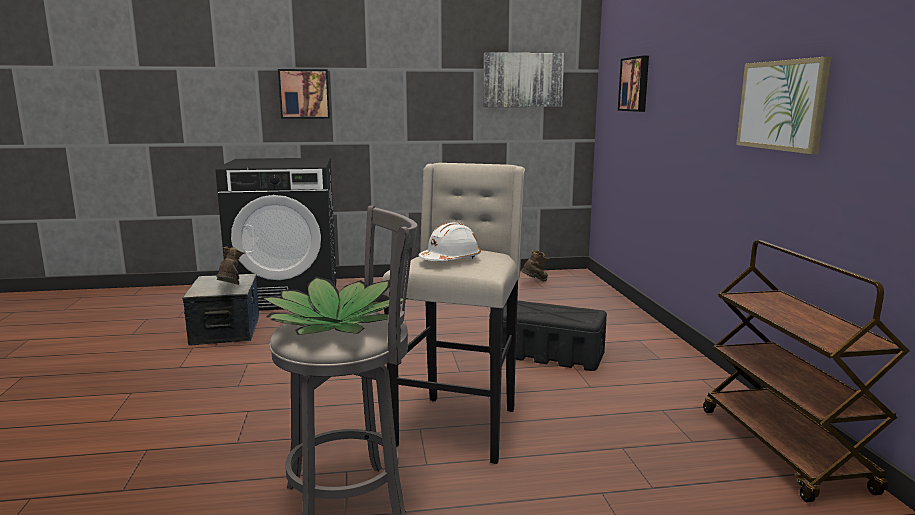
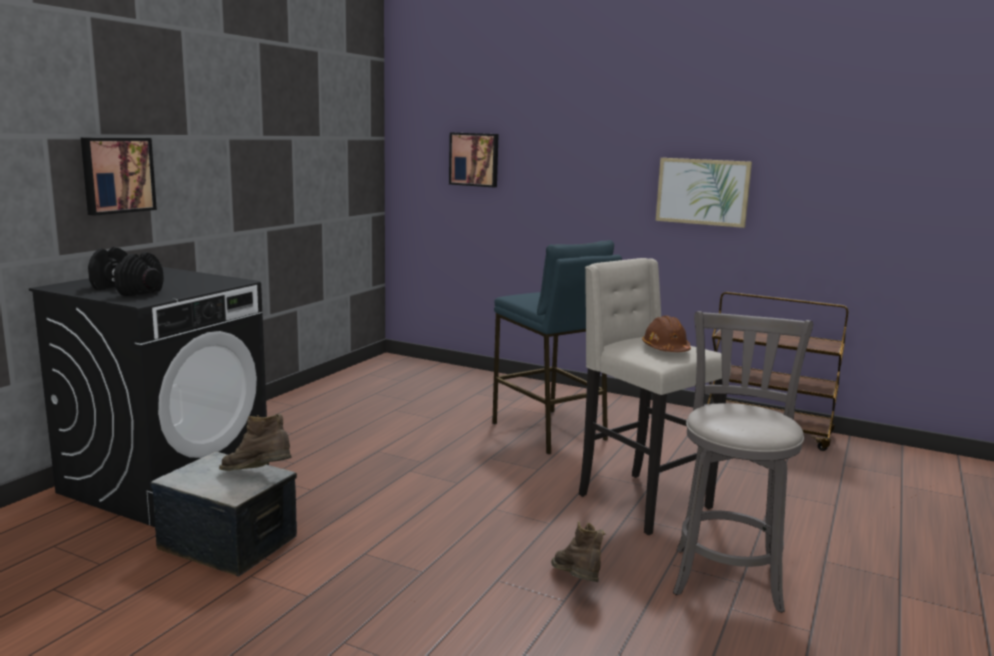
camera: 55 degrees left, 0 degrees up
potted plant [262,276,408,335] -> none
white hard hat [418,222,481,261] -> brown hard hat [642,315,691,352]
picture [483,52,564,107] -> none
black storage box [489,300,607,371] -> blue stool [492,240,622,455]
brown boot [521,251,549,281] -> brown boot moved to [551,521,606,582]
none -> black dumbbell [88,247,164,296]

